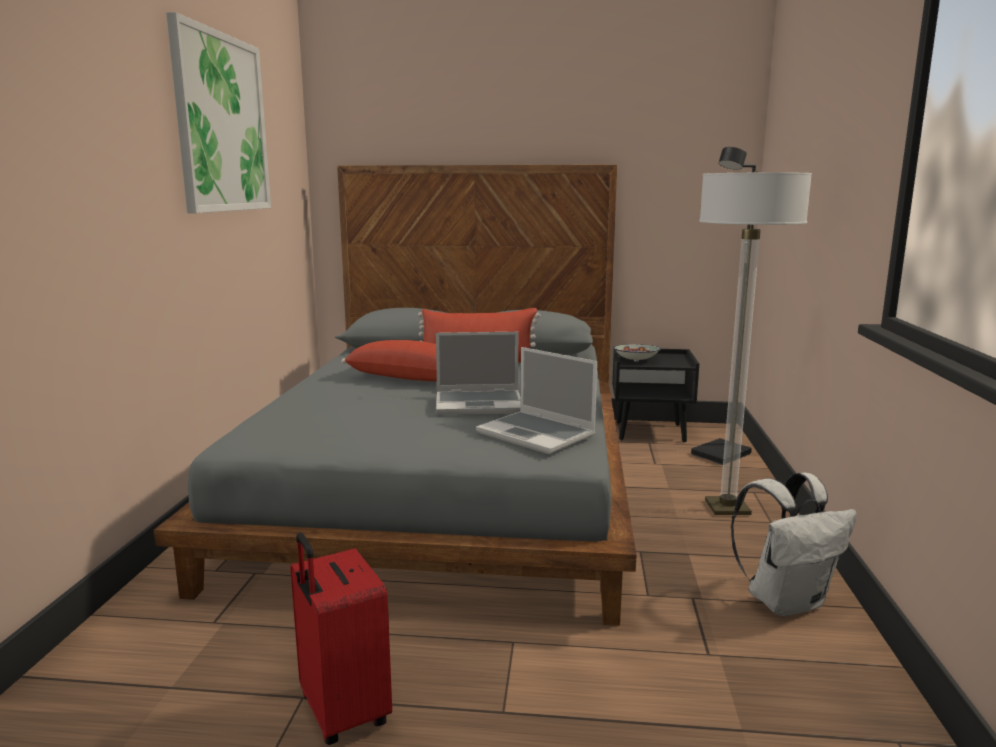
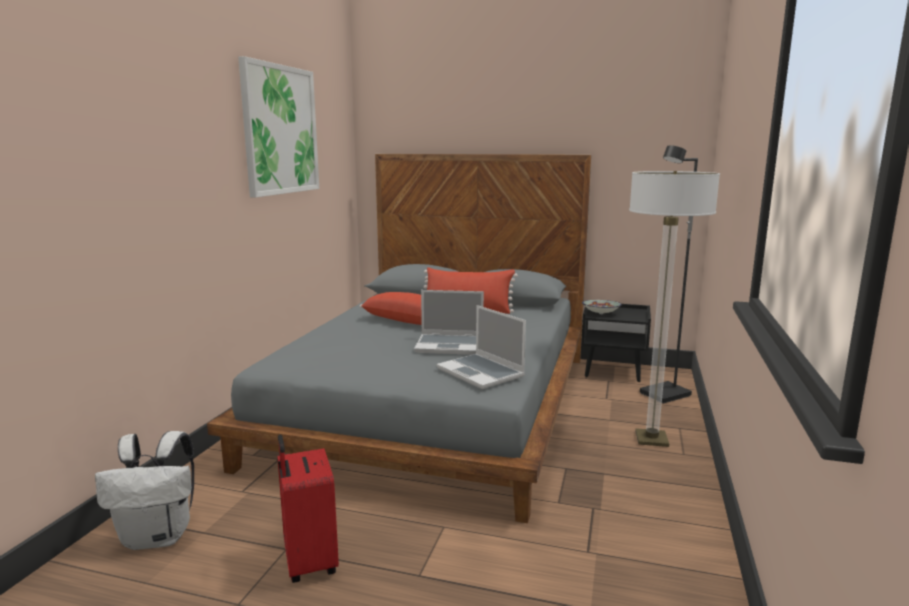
camera: 10 degrees right, 0 degrees up
white backpack [731,472,857,617] -> white backpack moved to [95,431,194,550]

